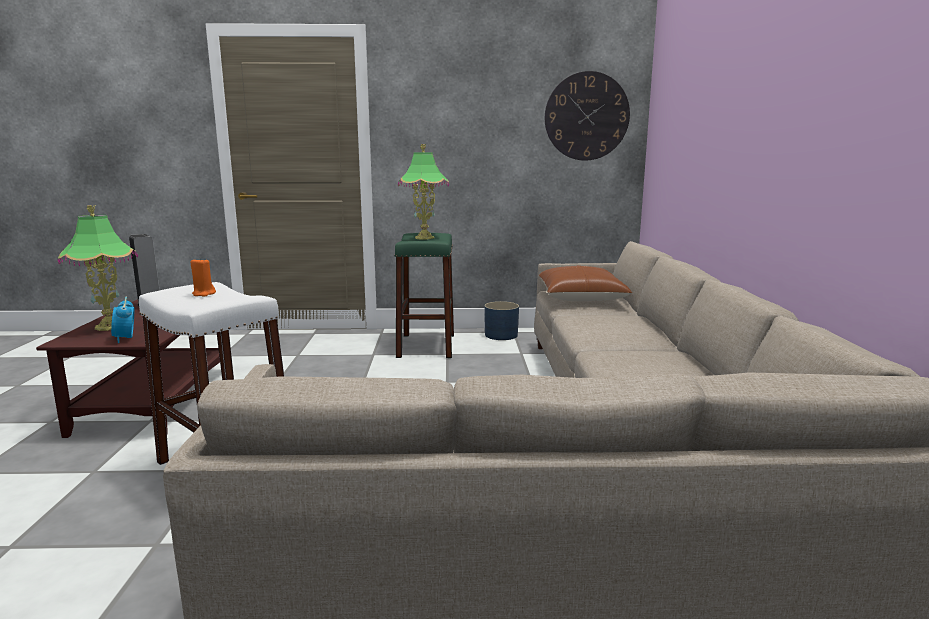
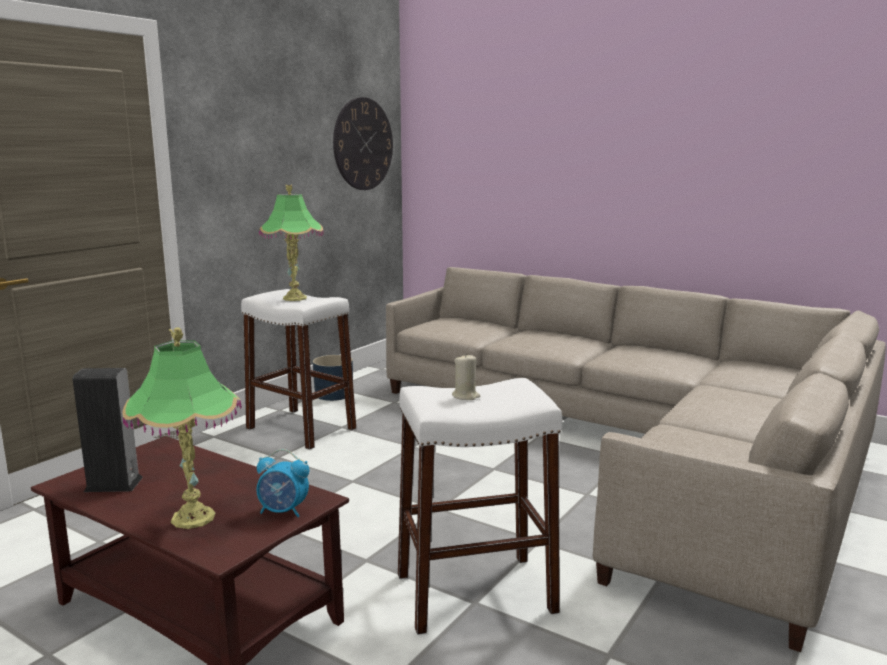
camera: 55 degrees left, 0 degrees up
orange candle [191,258,216,297] -> beige candle [452,355,481,400]
green stool [394,233,454,358] -> white stool [241,289,357,450]
brown pillow [539,265,632,301] -> none

